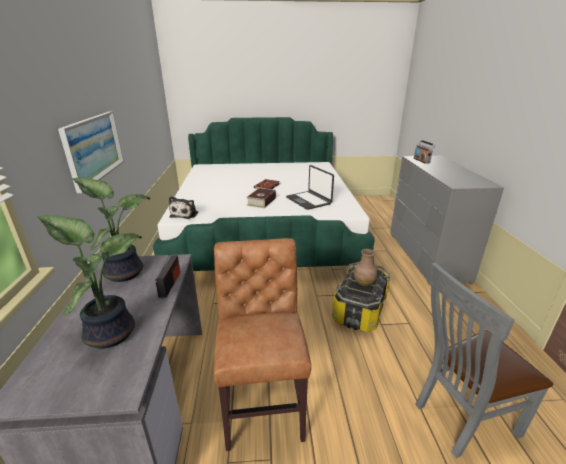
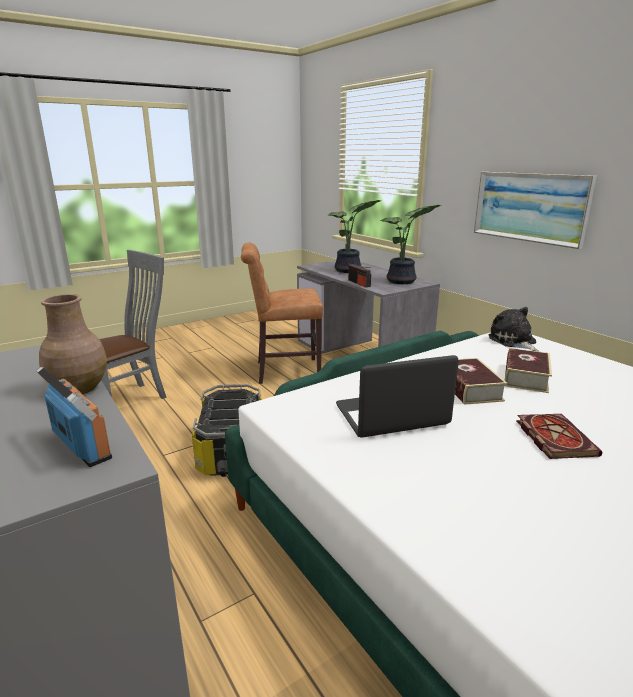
camera: 150 degrees right, 5 degrees down
brown chair [214,238,311,451] -> brown chair turned 120 degrees clockwise [241,243,323,384]
laptop [286,165,334,210] -> laptop turned 45 degrees counterclockwise [336,355,459,438]
brown vase [354,249,378,286] -> brown vase moved to [39,294,107,394]
none -> book [505,348,552,393]

